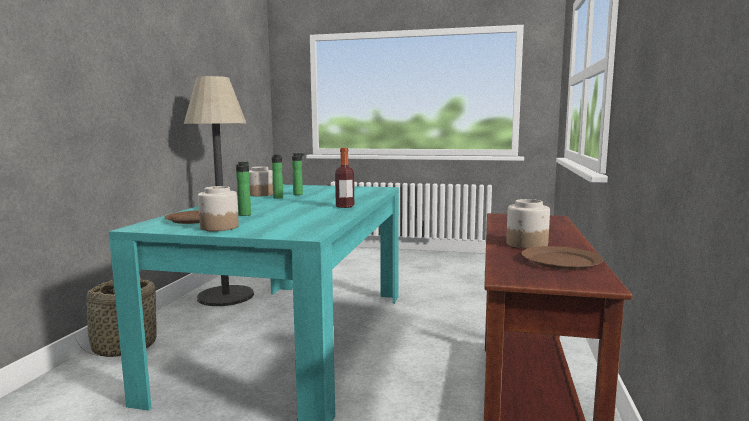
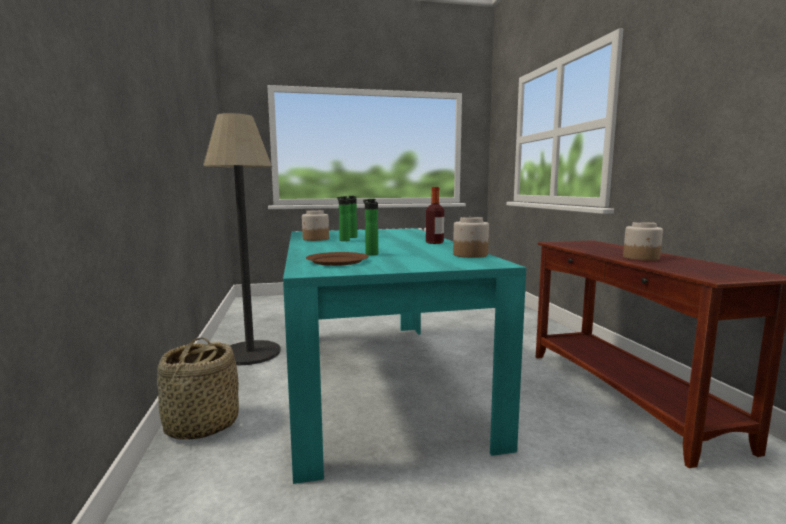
camera: 25 degrees left, 0 degrees up
jar [198,186,239,231] -> jar moved to [453,217,489,258]
brown plate [521,246,603,270] -> none

